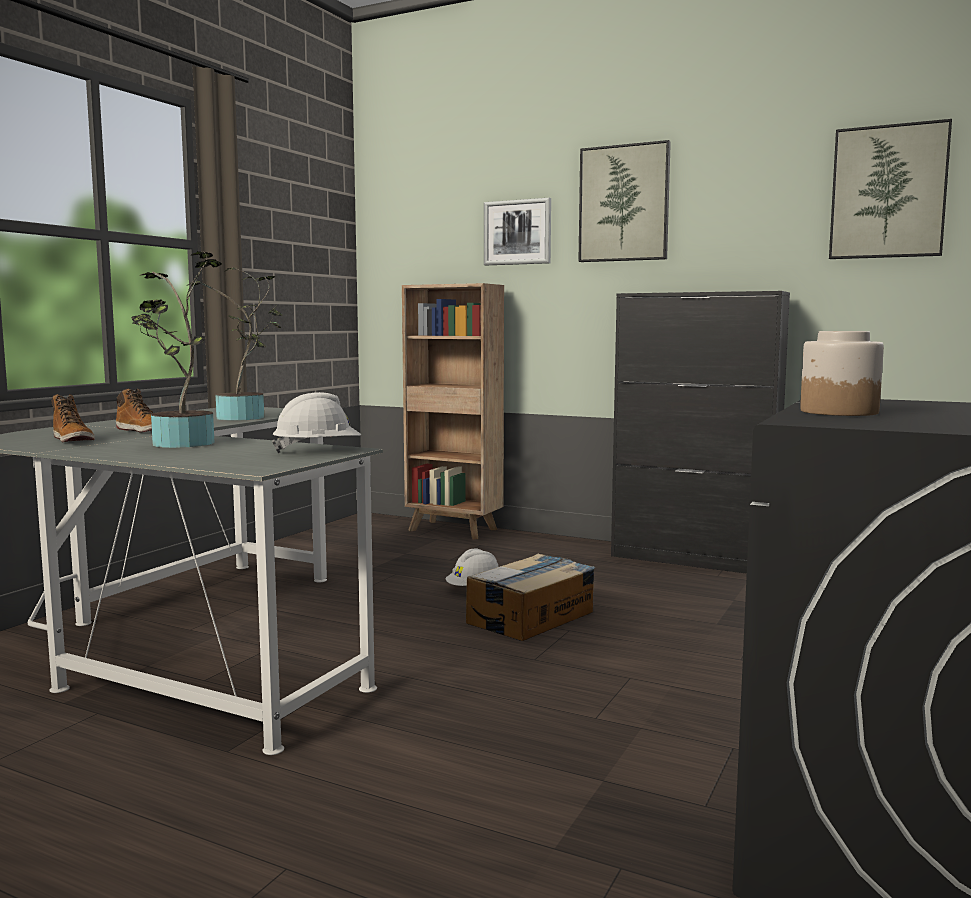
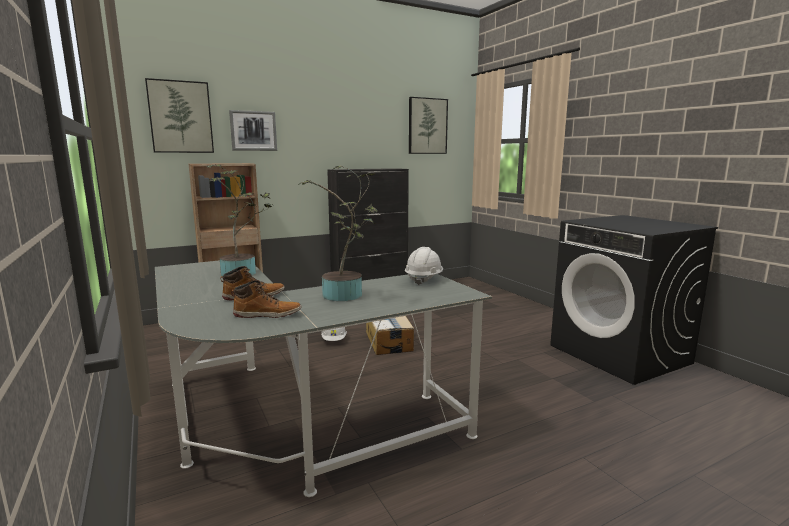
camera: 55 degrees left, 5 degrees up
picture [578,140,671,262] -> picture moved to [145,78,214,153]
jar [800,331,884,416] -> none

